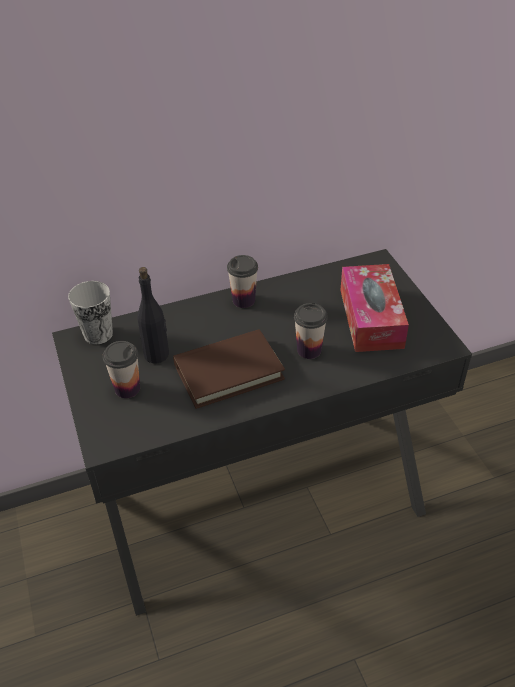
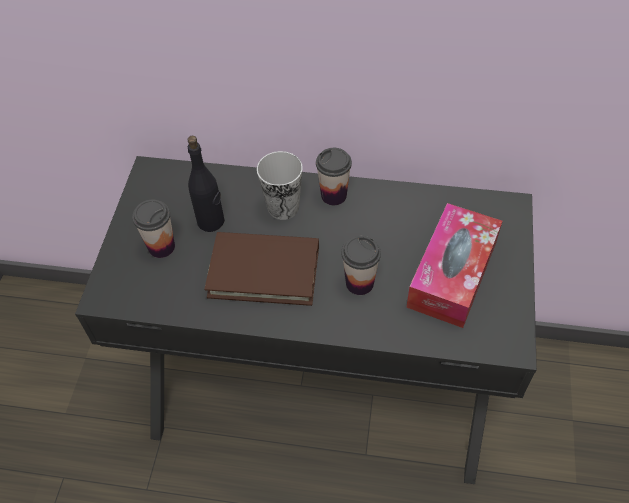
camera: 30 degrees right, 10 degrees up
cup [68,281,113,344] -> cup moved to [257,151,303,220]

